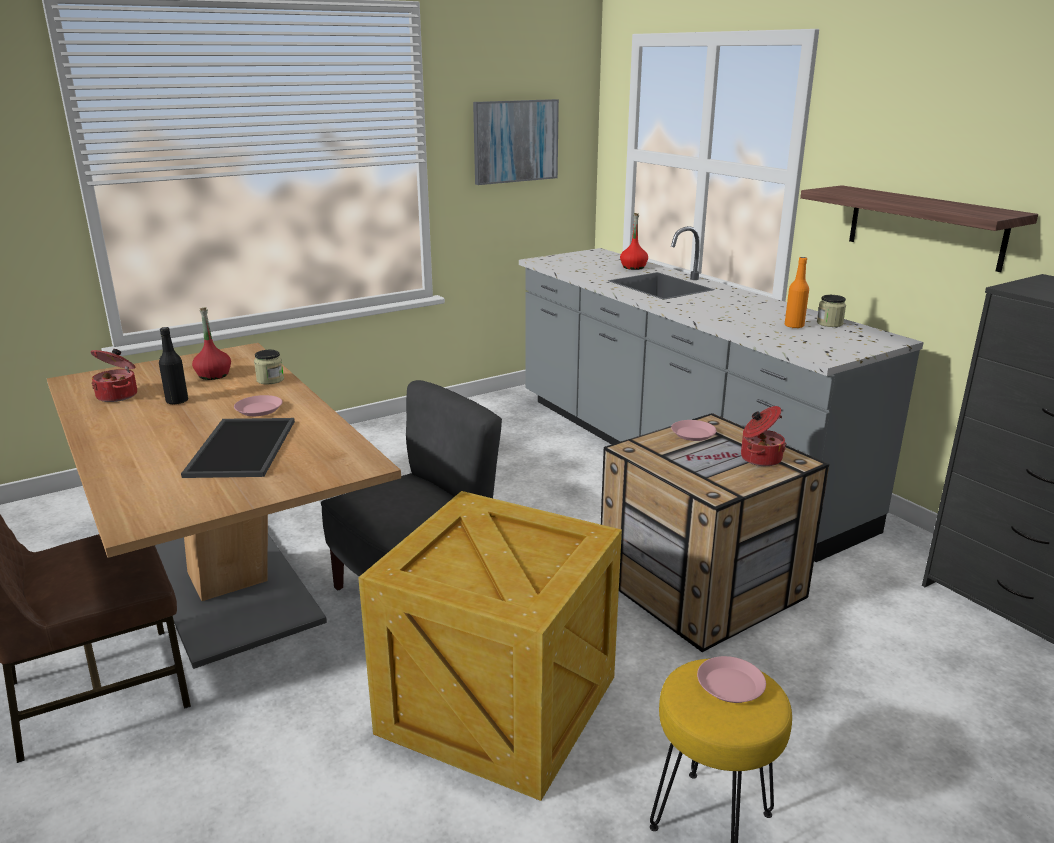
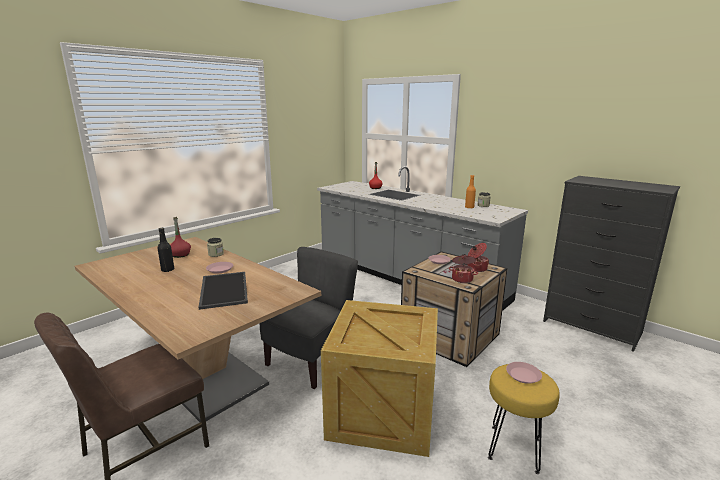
camera: 15 degrees left, 5 degrees down
cooking pot [91,349,137,402] -> cooking pot moved to [449,254,478,283]
picture [473,99,559,185] -> none
shelf [800,185,1038,272] -> none

